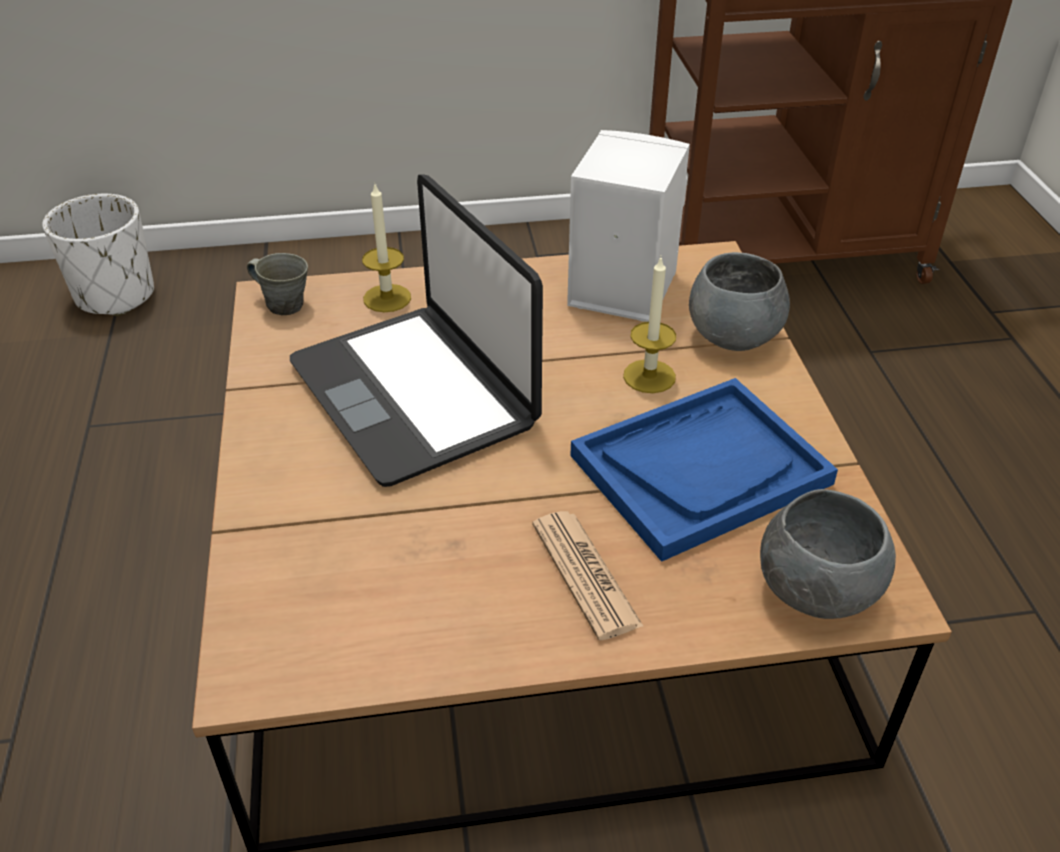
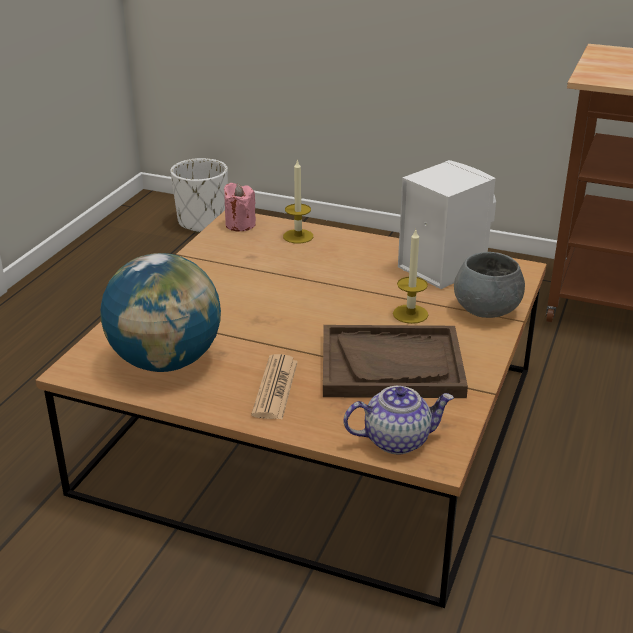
camera: 30 degrees right, 10 degrees down
grey mug [247,253,308,315] -> pink candle [224,183,256,231]
laptop [290,174,543,487] -> none
blue tray [570,378,838,562] -> brown tray [323,325,468,398]
grey bowl [760,489,896,619] -> teapot [344,386,454,455]
none -> globe [100,253,221,372]

